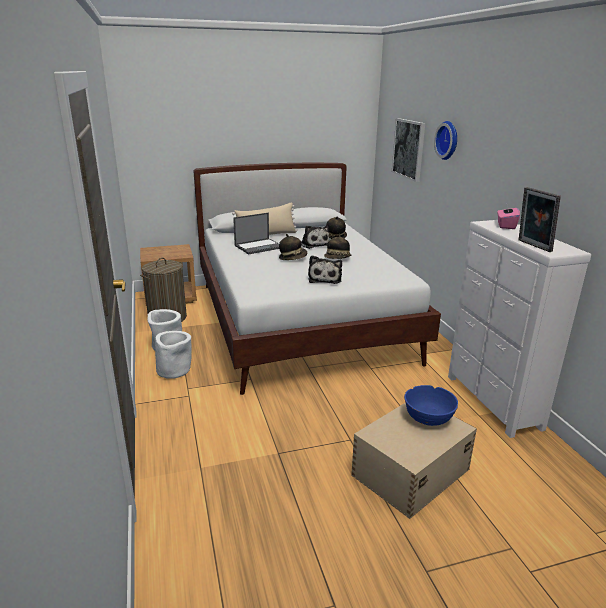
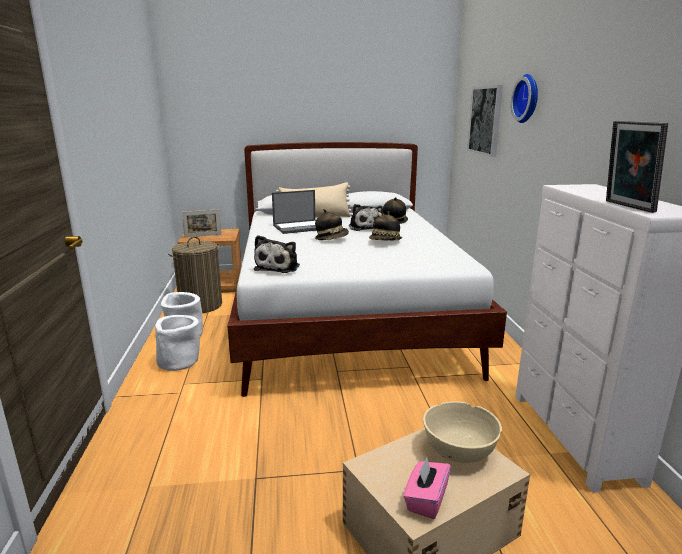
camera: 10 degrees right, 5 degrees down
plush toy [308,255,342,284] -> plush toy moved to [254,235,300,273]
blue bowl [404,385,458,426] -> beige bowl [423,401,502,463]
pink tissue box [497,206,520,229] -> pink tissue box moved to [404,458,451,519]
none -> picture frame [182,209,221,238]

